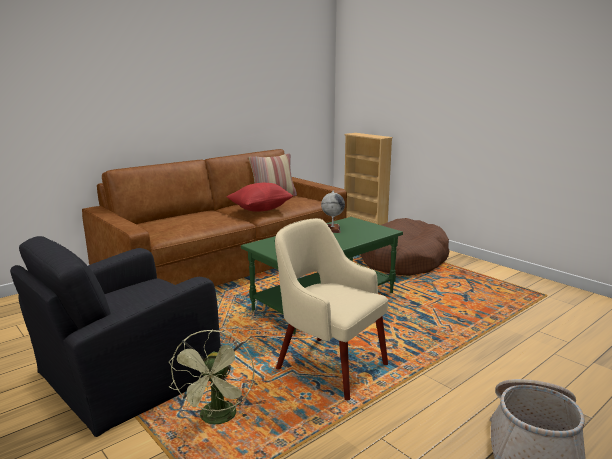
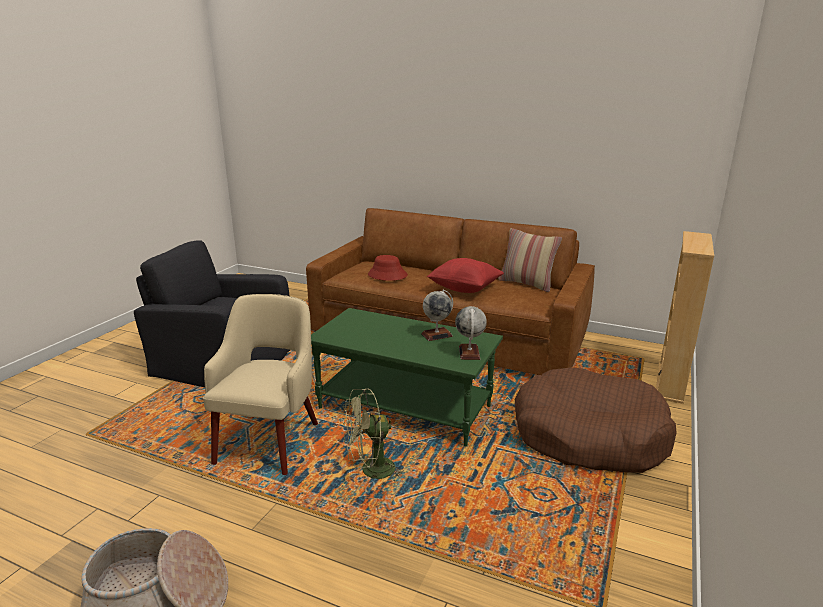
camera: 65 degrees right, 5 degrees up
green fan [169,329,254,424] -> green fan moved to [343,388,404,487]
none -> red hat [368,255,408,281]
none -> globe [455,306,487,360]

